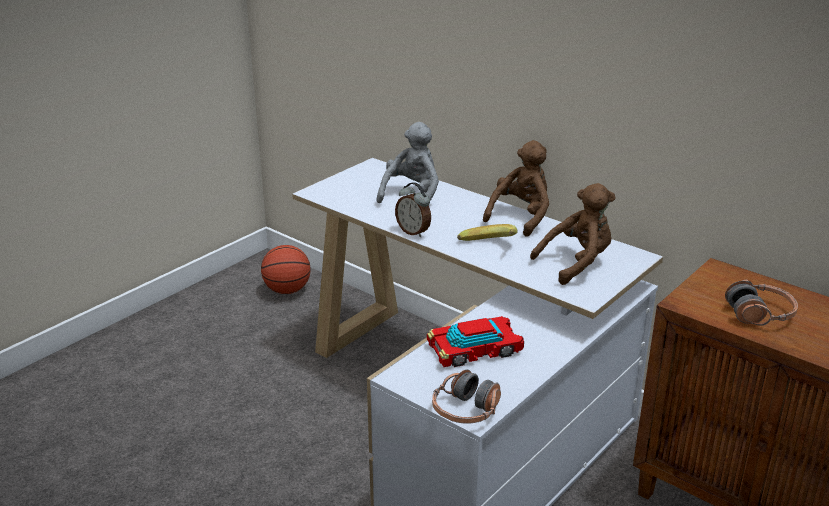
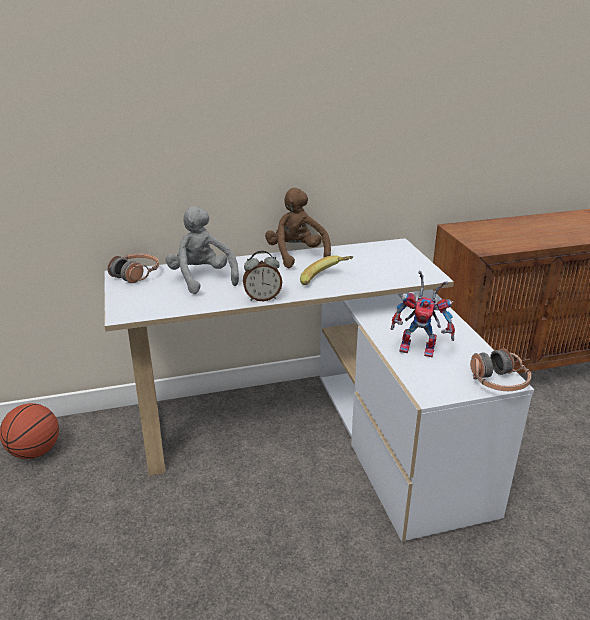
camera: 55 degrees left, 0 degrees up
toy car [427,316,524,367] -> toy robot [391,271,455,357]
brown plush toy [530,183,616,285] -> none
headphones [725,280,798,326] -> headphones moved to [107,254,159,283]

